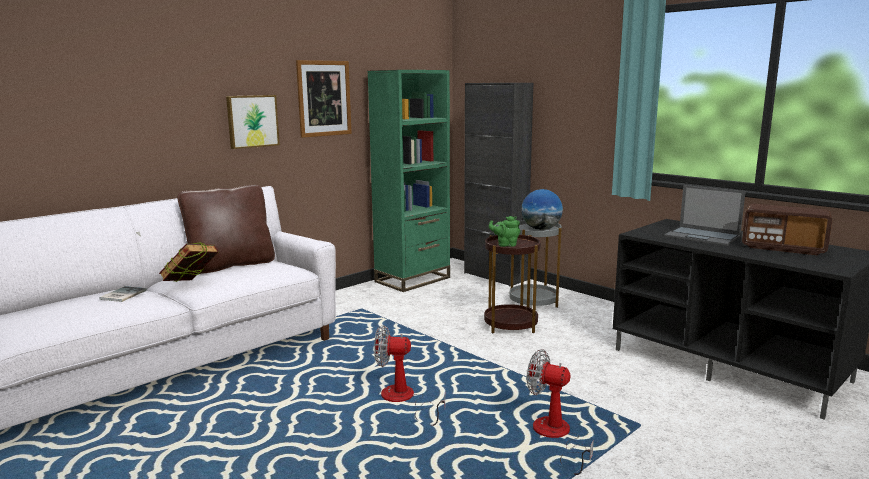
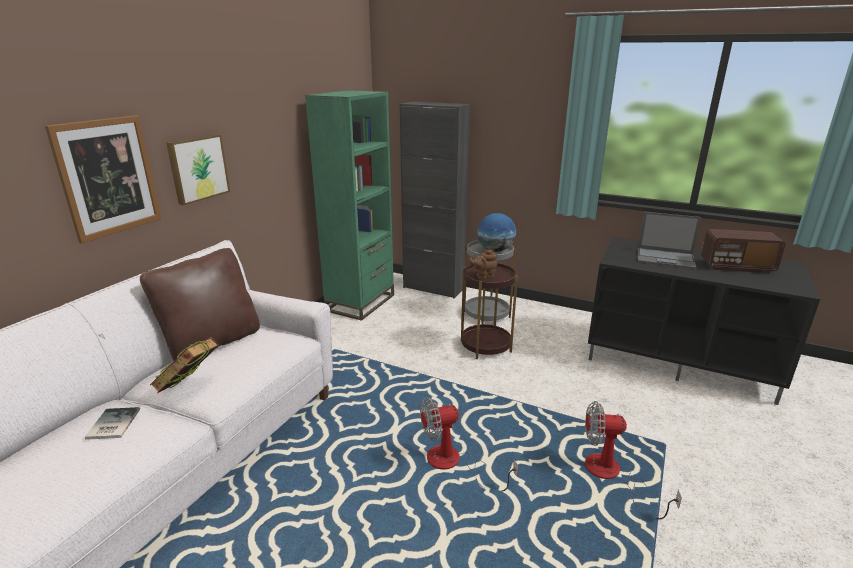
camera: 20 degrees left, 10 degrees up
picture [296,60,352,138] -> picture moved to [45,115,162,244]
green teapot [489,216,520,247] -> brown teapot [469,249,498,279]

